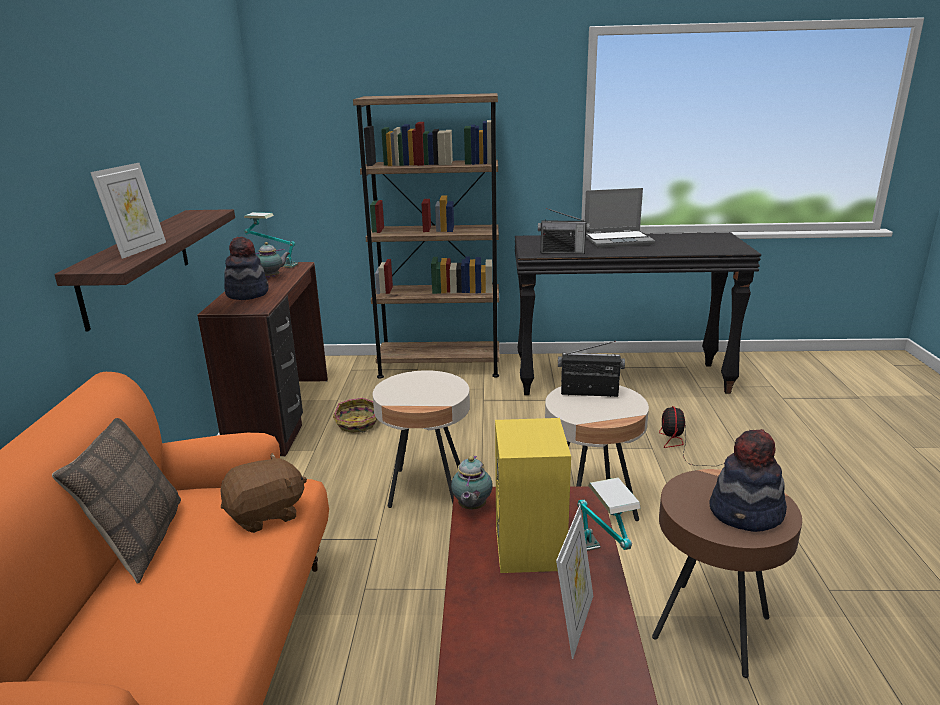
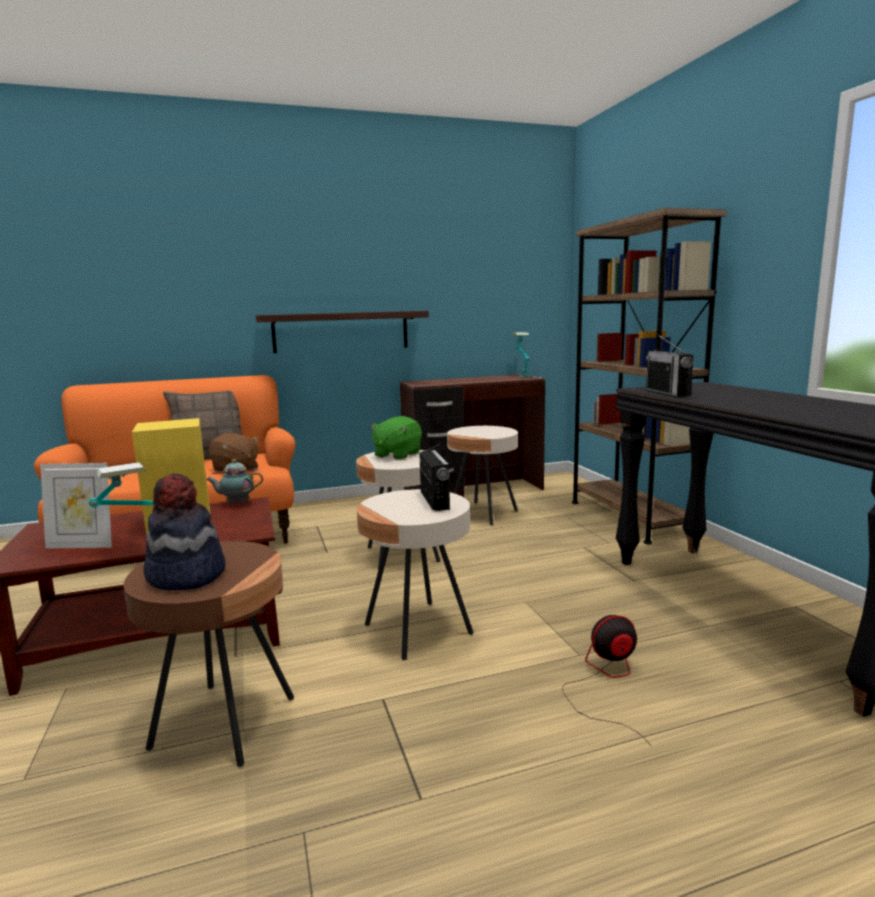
camera: 70 degrees right, 10 degrees down
picture frame [90,163,166,259] -> none
hat [224,237,269,300] -> none
teapot [255,242,290,278] -> none
basket [333,398,377,433] -> beige side table [447,426,518,525]
laptop [585,188,655,248] -> none
none -> green plush toy [370,416,422,460]

